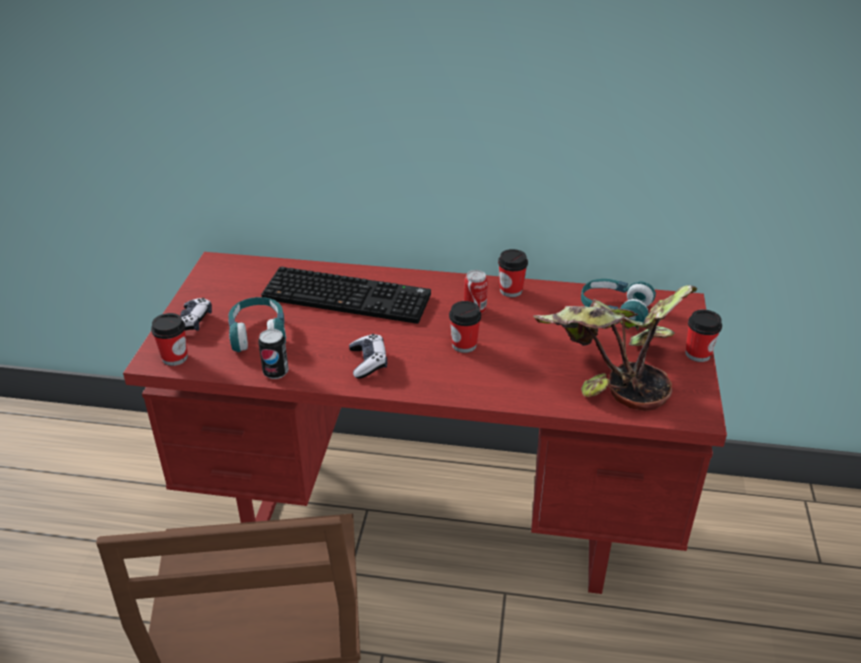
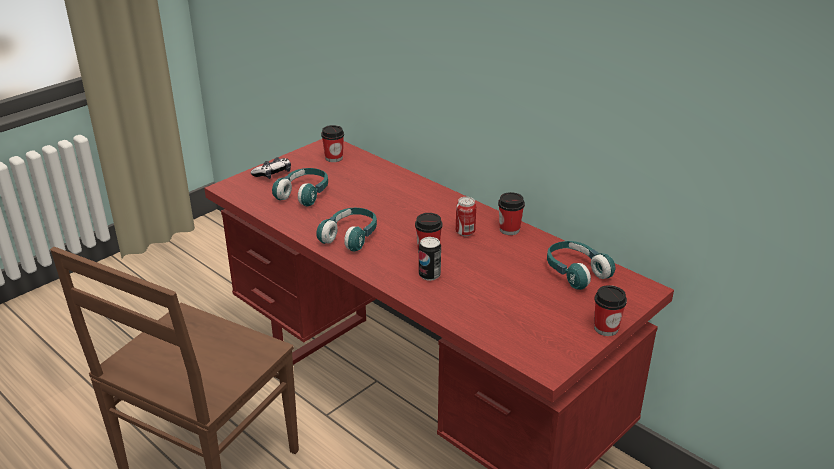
camera: 35 degrees right, 5 degrees down
cup [151,313,188,366] -> cup moved to [321,125,344,162]
can [258,329,288,379] -> can moved to [419,237,441,281]
keyboard [261,267,431,324] -> none
game controller [349,334,387,379] -> turquoise headphones [316,208,377,252]
potted plant [533,285,697,411] -> none

